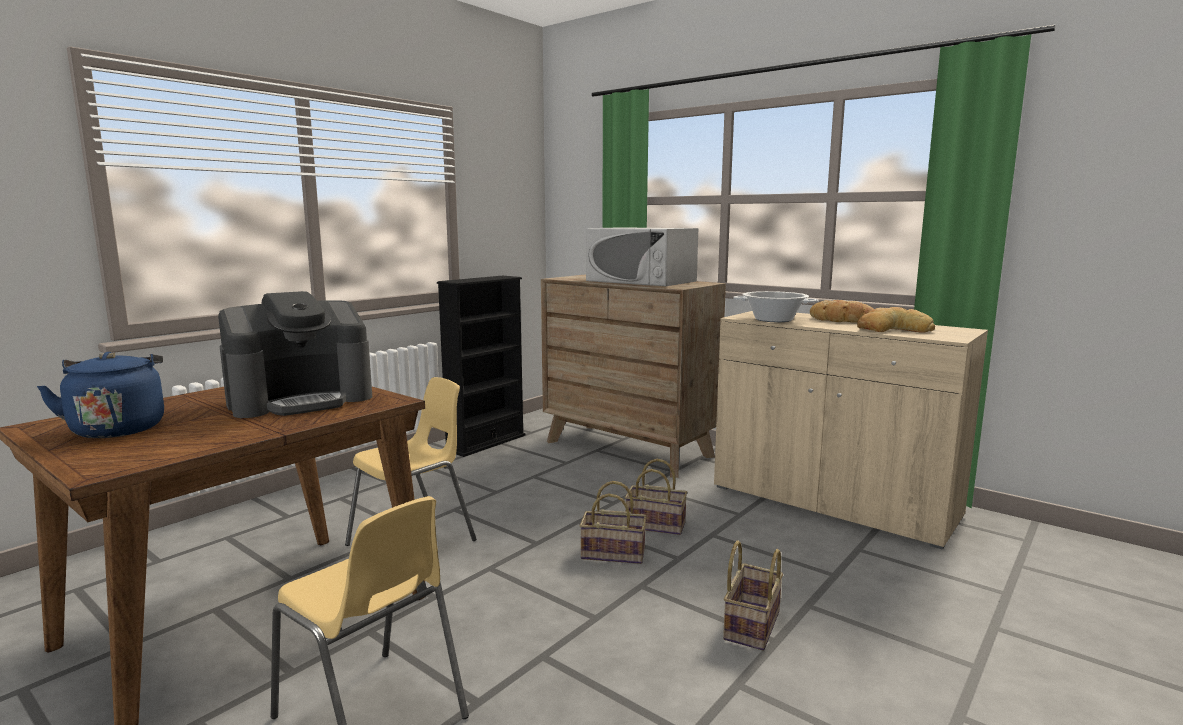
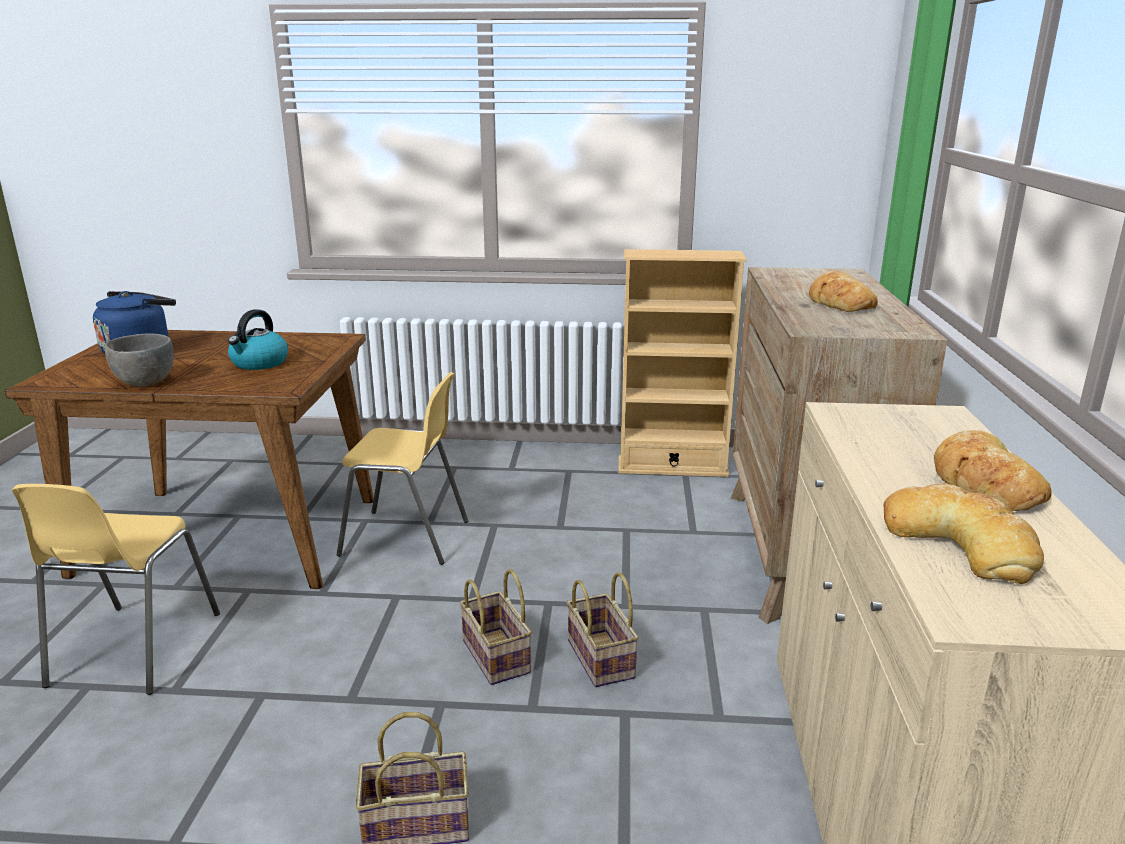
camera: 55 degrees right, 10 degrees up
coffee machine [218,291,372,418] -> kettle [228,309,288,370]
black bookcase [437,276,525,457] -> beige bookcase [618,249,747,477]
white microwave [586,227,698,286] -> bread [809,271,878,312]
cooking pot [733,291,819,322] -> none
none -> grey bowl [105,333,174,387]

